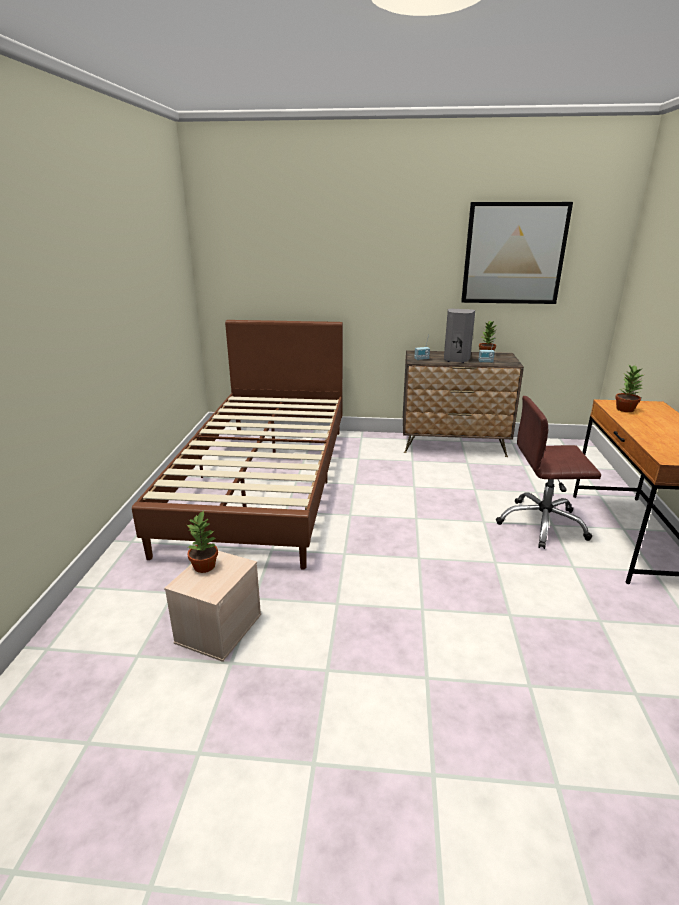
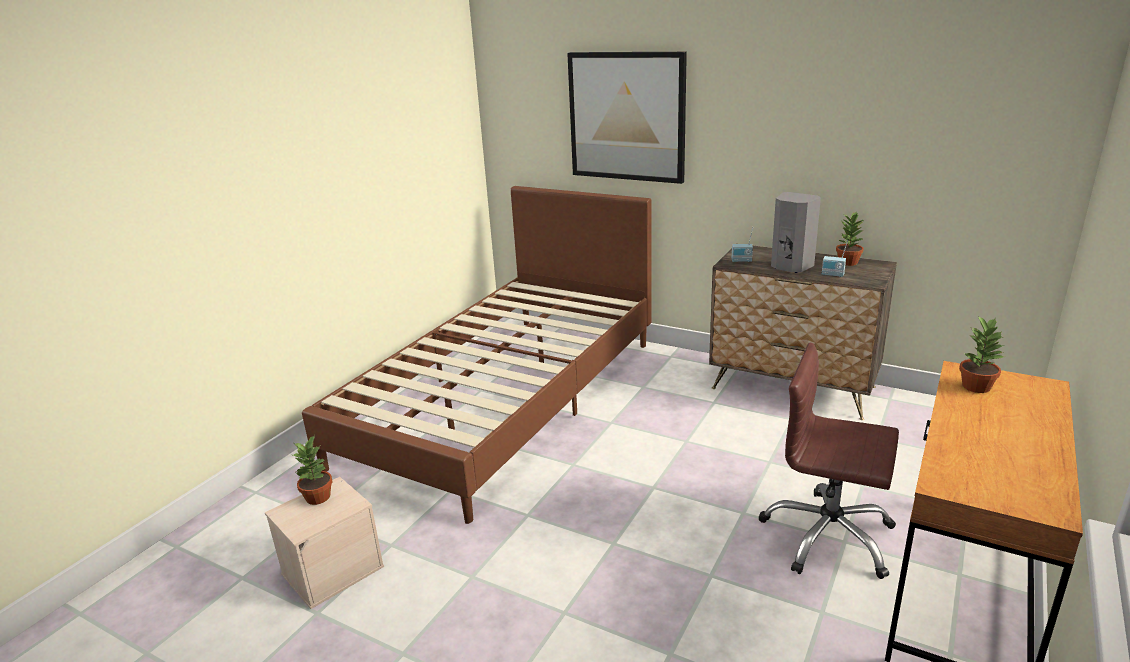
camera: 25 degrees right, 0 degrees up
picture [461,202,573,304] -> picture moved to [567,52,687,184]

